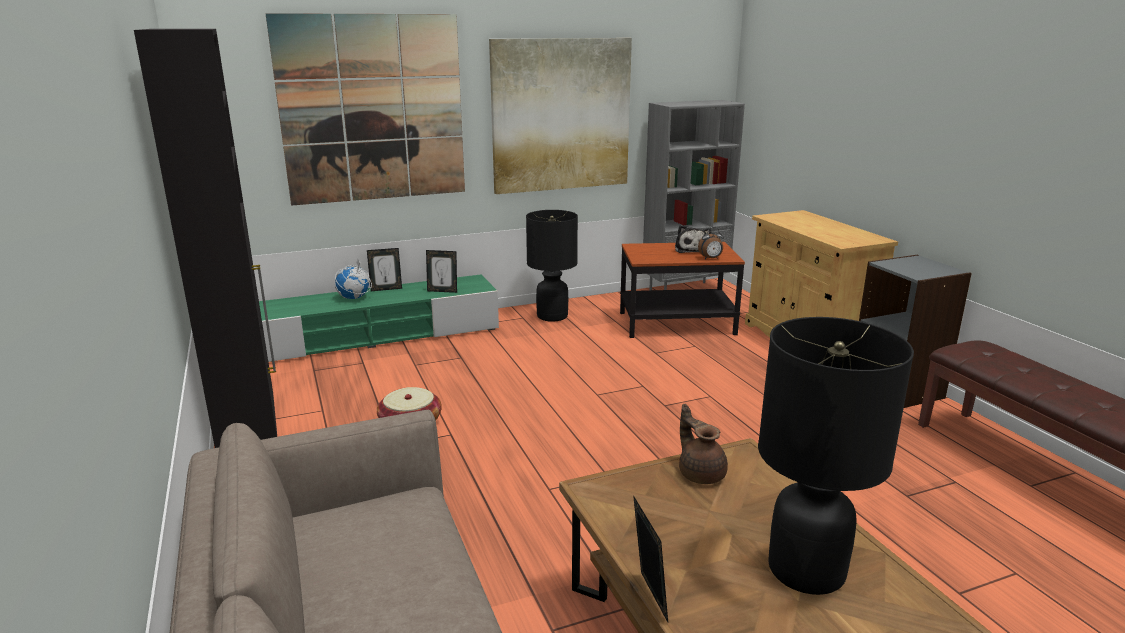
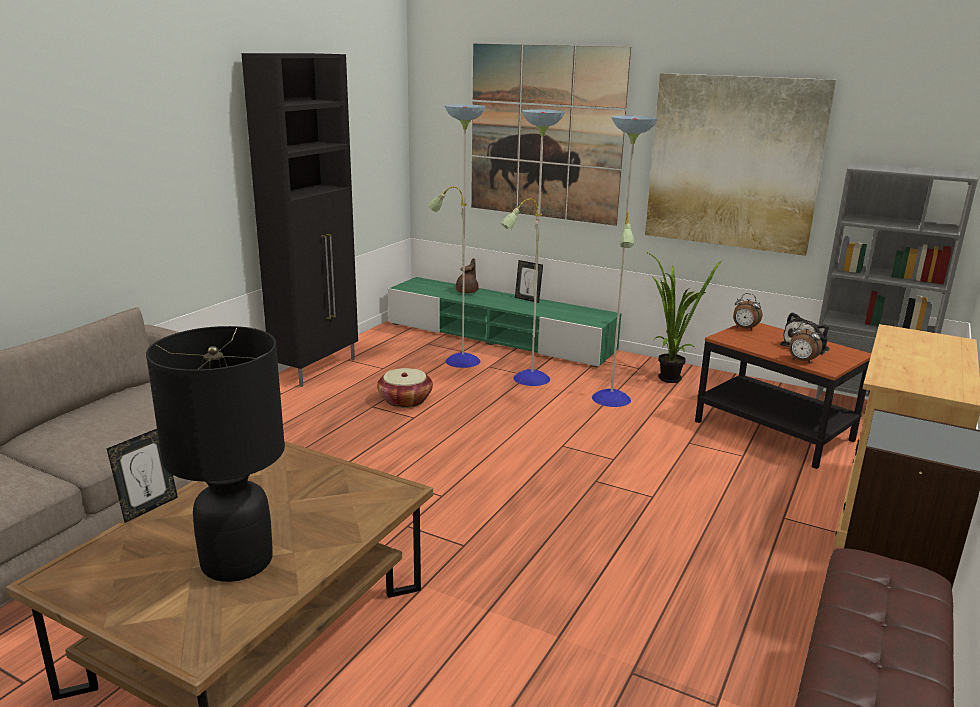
camera: 50 degrees right, 0 degrees up
globe [335,258,372,299] -> none
picture frame [426,250,457,293] -> none
black table lamp [526,210,578,322] -> potted plant [646,252,722,383]
brown teapot [679,404,728,484] -> brown teapot moved to [456,258,479,293]
none -> floor lamp [429,104,658,407]
none -> alarm clock [733,293,762,331]

